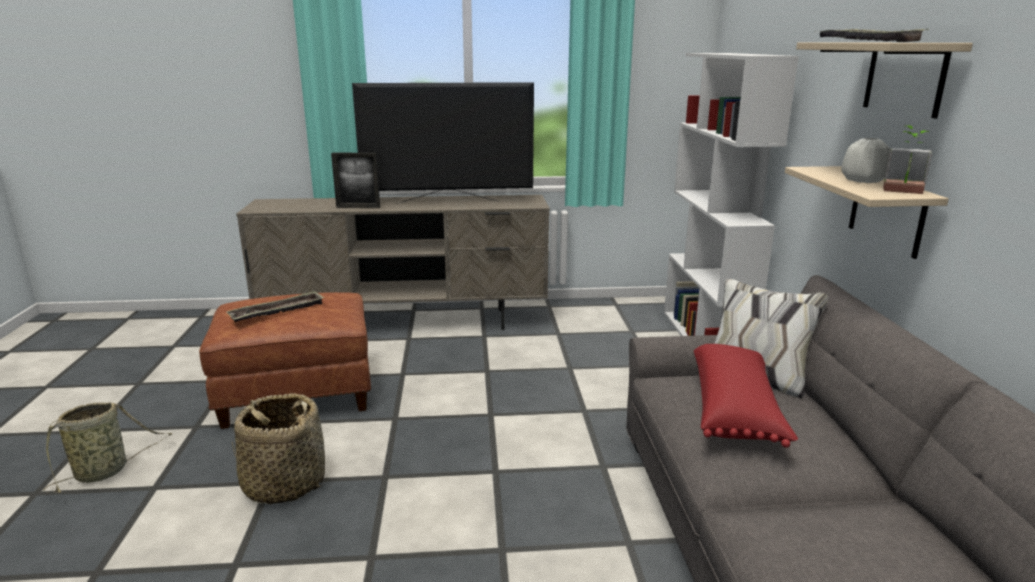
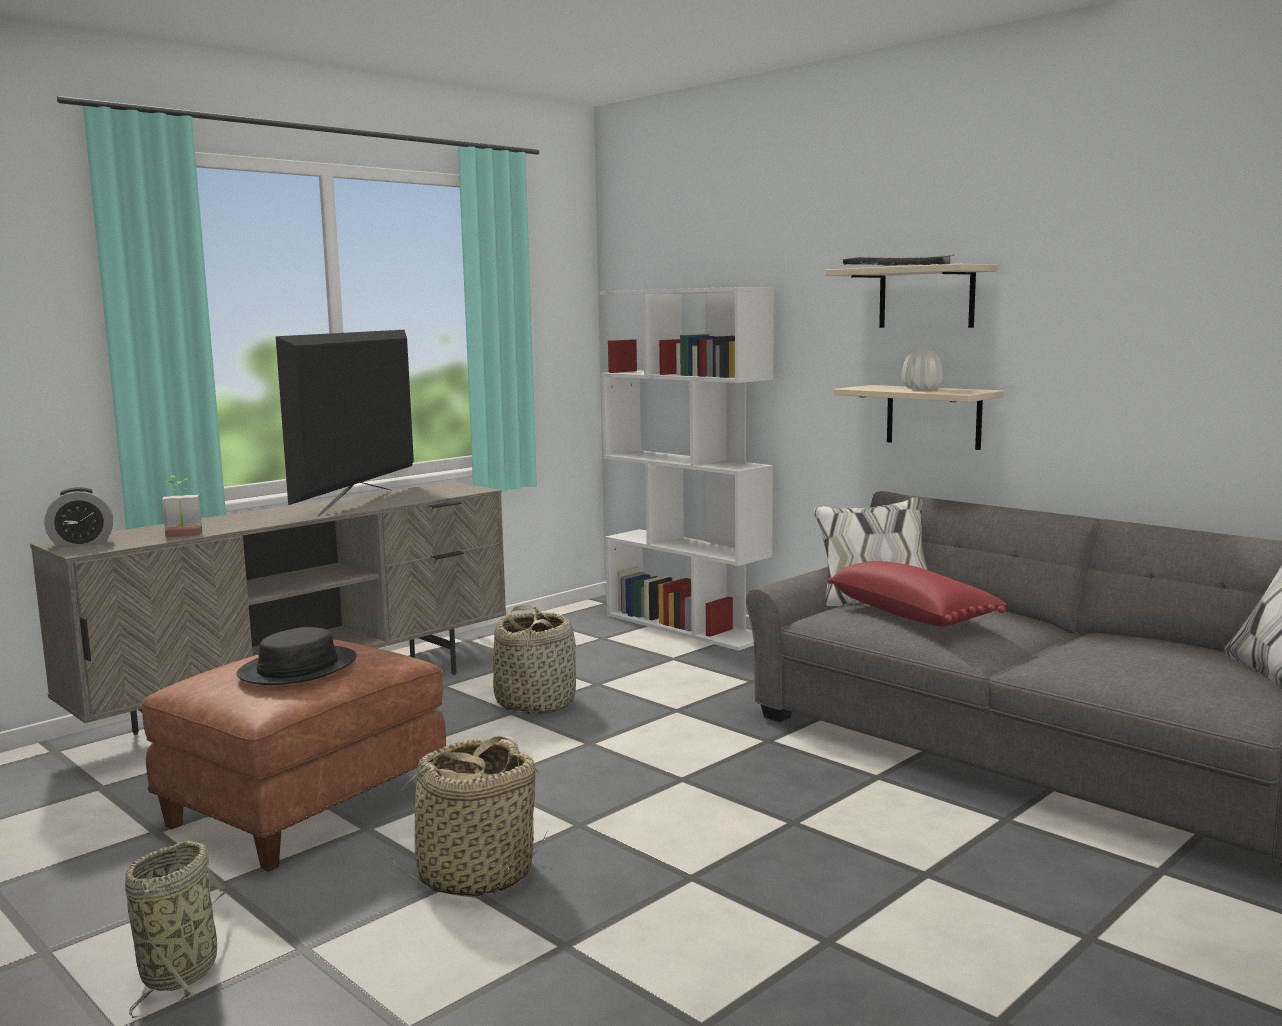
camera: 40 degrees left, 10 degrees down
tray [226,291,324,322] -> black hat [236,627,357,685]
picture frame [331,152,380,208] -> none
television [352,82,534,204] -> television turned 150 degrees clockwise [276,330,414,517]
potted plant [883,125,932,194] -> potted plant moved to [162,475,202,538]
none -> alarm clock [44,487,113,548]
none -> basket [493,605,576,714]

